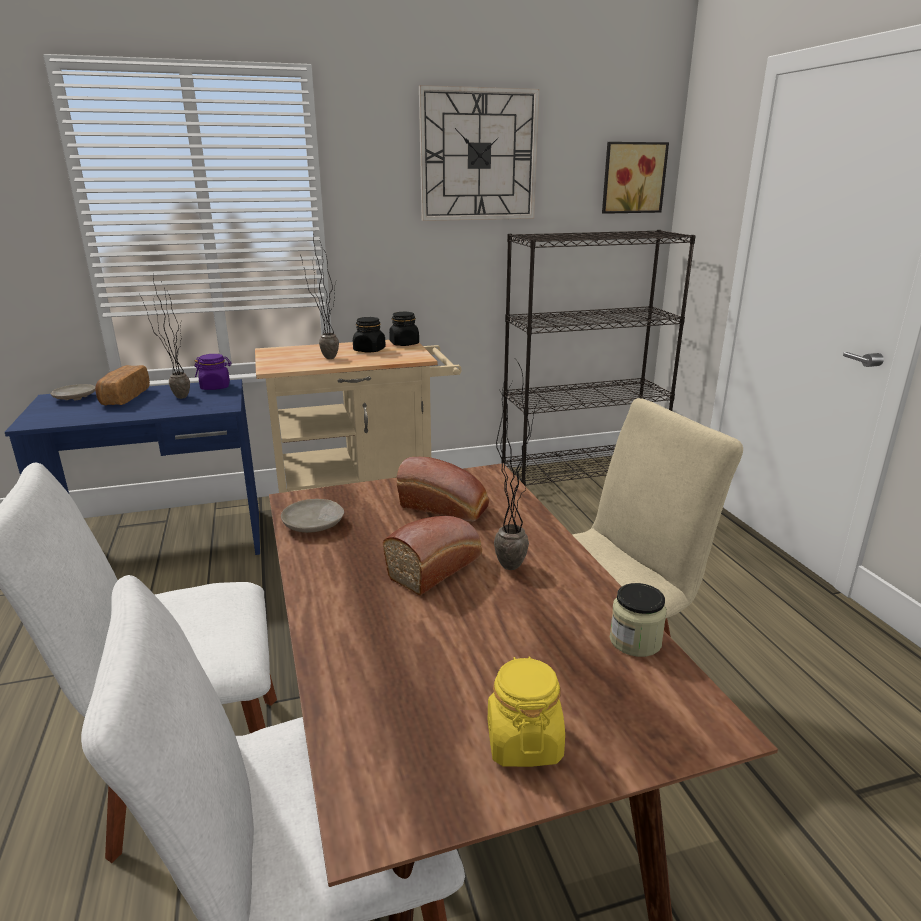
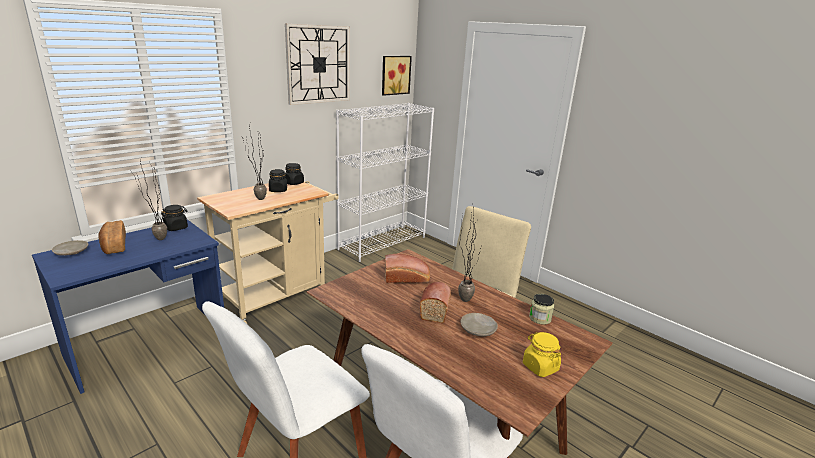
camera: 30 degrees left, 0 degrees up
purple jar [194,354,231,390] -> black jar [161,205,188,231]
beige plate [281,499,344,533] -> beige plate moved to [461,313,498,337]
black bookcase [502,230,696,486] -> white bookcase [336,103,434,262]

